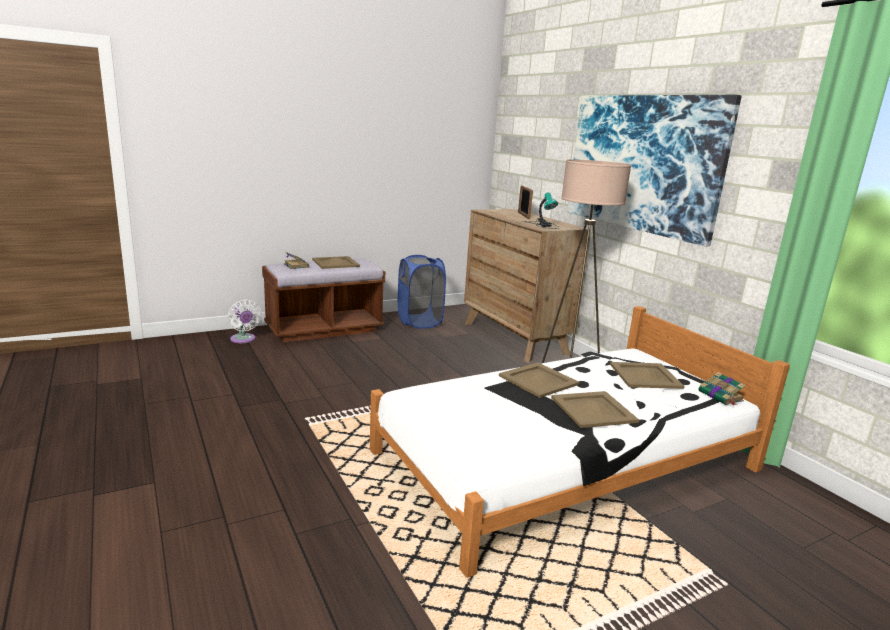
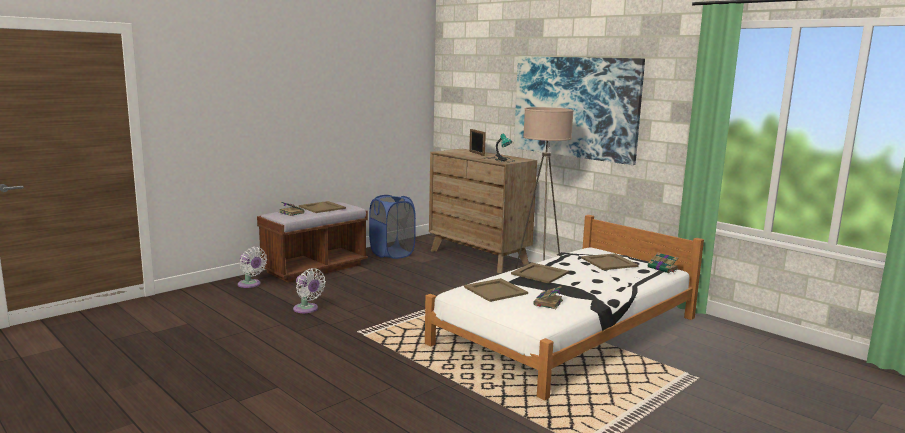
camera: 15 degrees left, 5 degrees down
beige tray [551,391,639,428] -> beige tray moved to [464,278,528,302]
none -> white fan [293,268,326,313]
none -> book [533,286,563,309]

